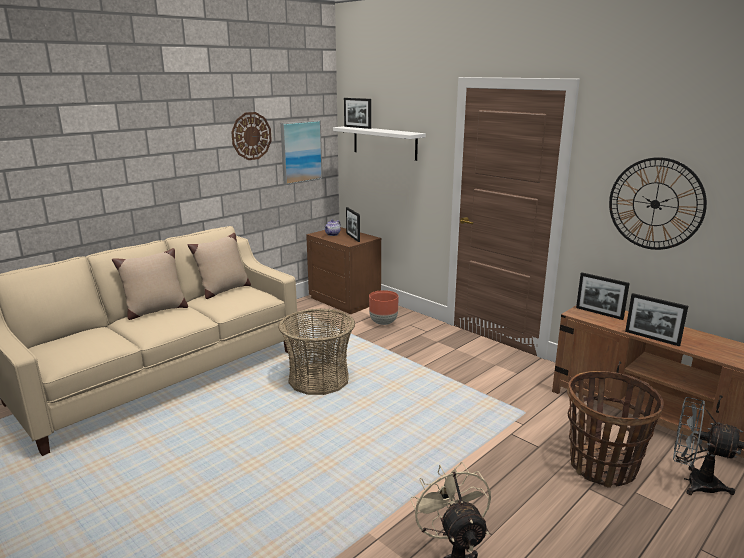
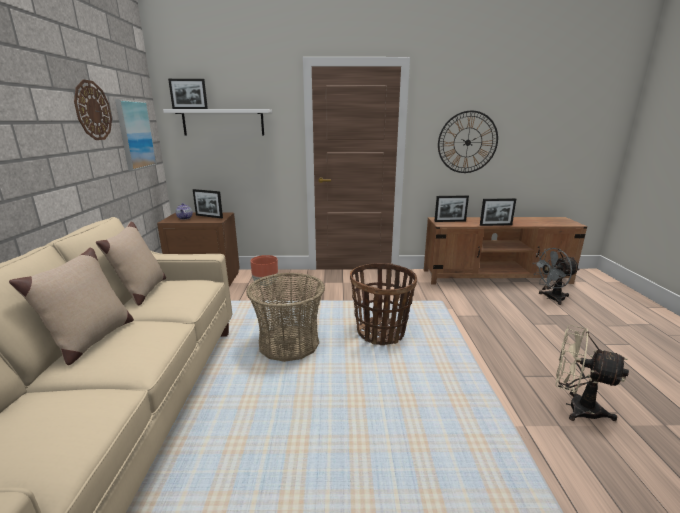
camera: 45 degrees left, 0 degrees up
basket [567,371,664,488] -> basket moved to [350,263,417,345]

